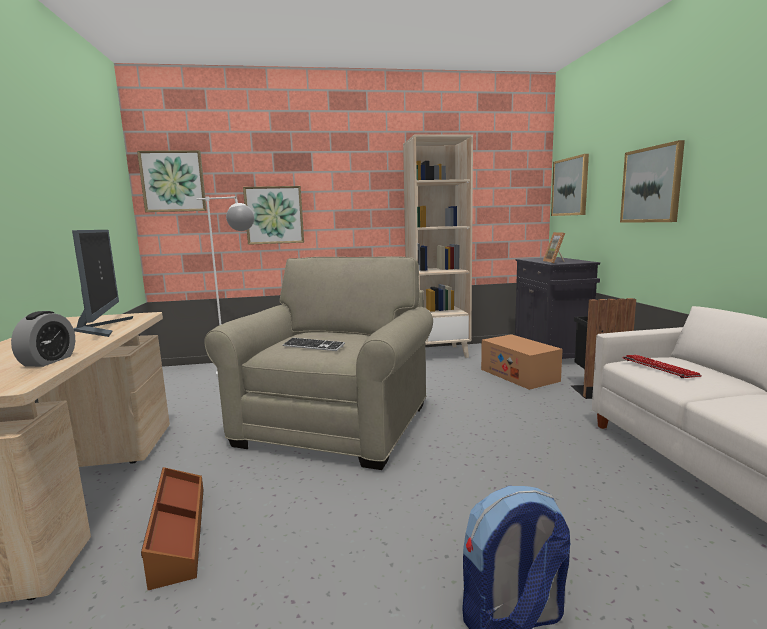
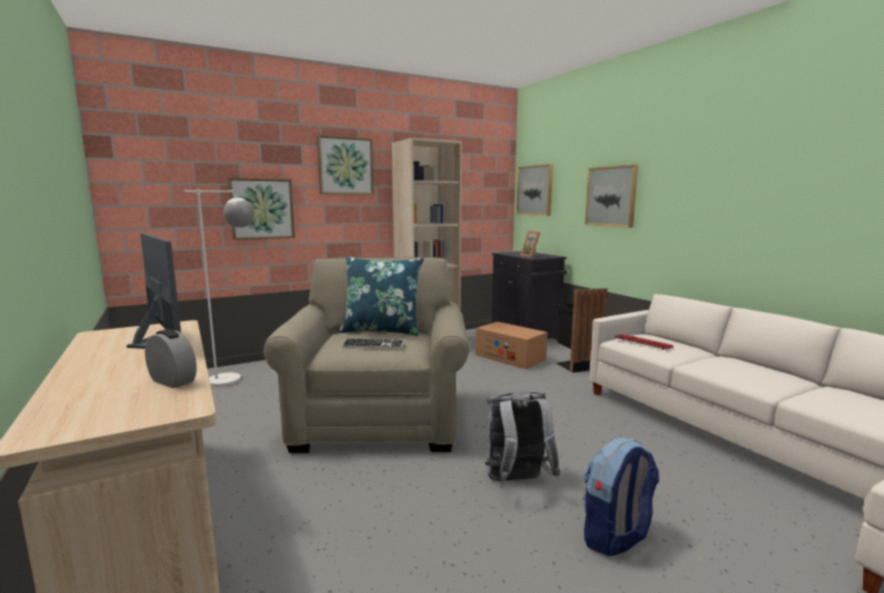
camera: 20 degrees left, 0 degrees up
alarm clock [11,311,75,367] -> alarm clock turned 45 degrees counterclockwise [145,329,197,388]
picture [137,150,207,212] -> picture moved to [317,135,374,195]
brown storage box [141,467,203,590] -> none
none -> blue pillow [339,257,424,336]
none -> grey backpack [485,391,560,481]

